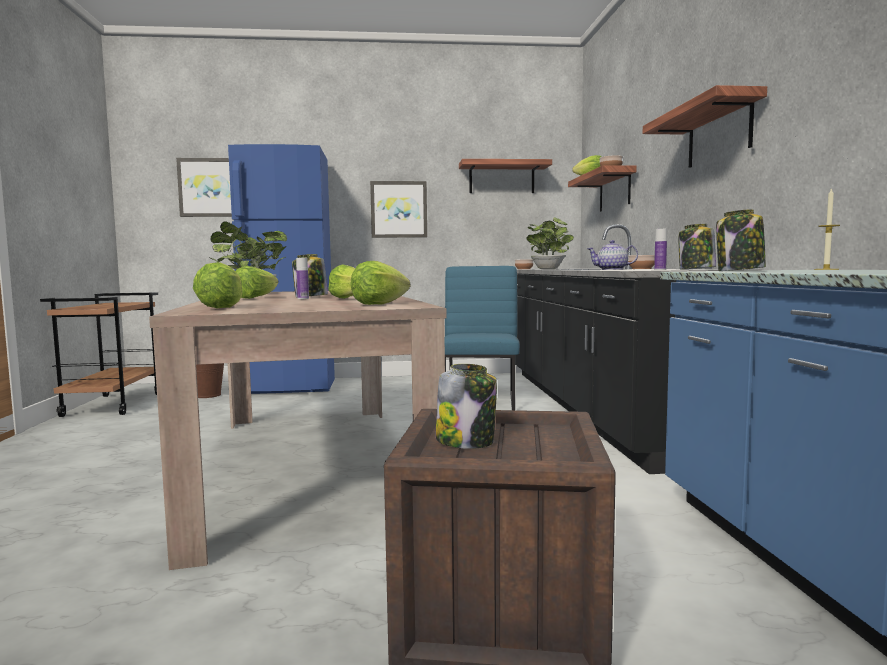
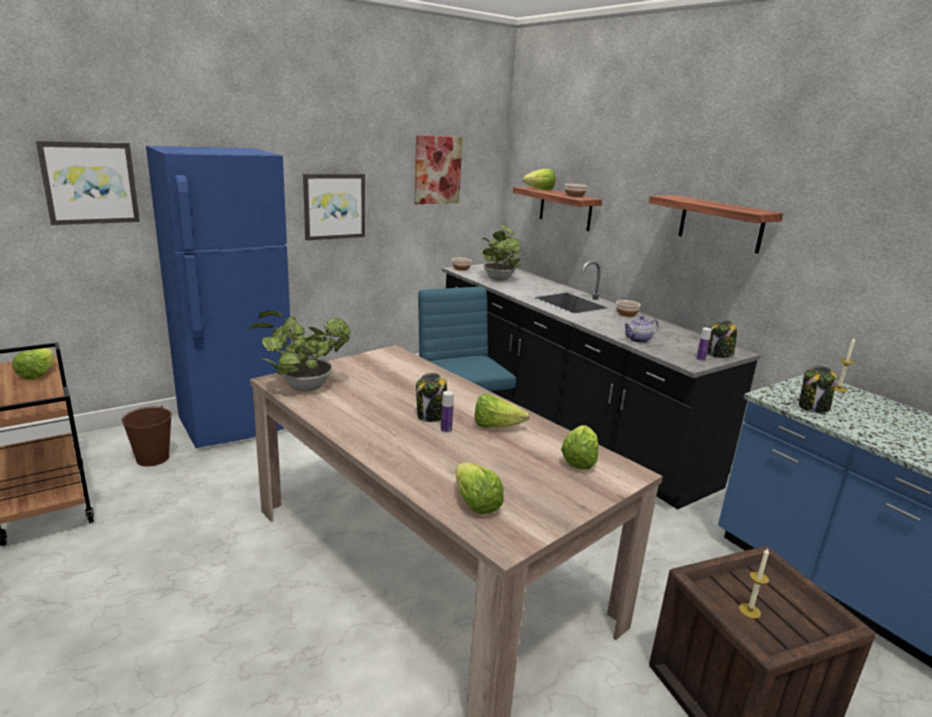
camera: 30 degrees left, 15 degrees up
lettuce [235,266,279,299] -> lettuce moved to [12,348,54,380]
jar [436,364,497,449] -> candle [739,548,769,619]
shelf [459,159,552,193] -> picture [414,135,463,204]

